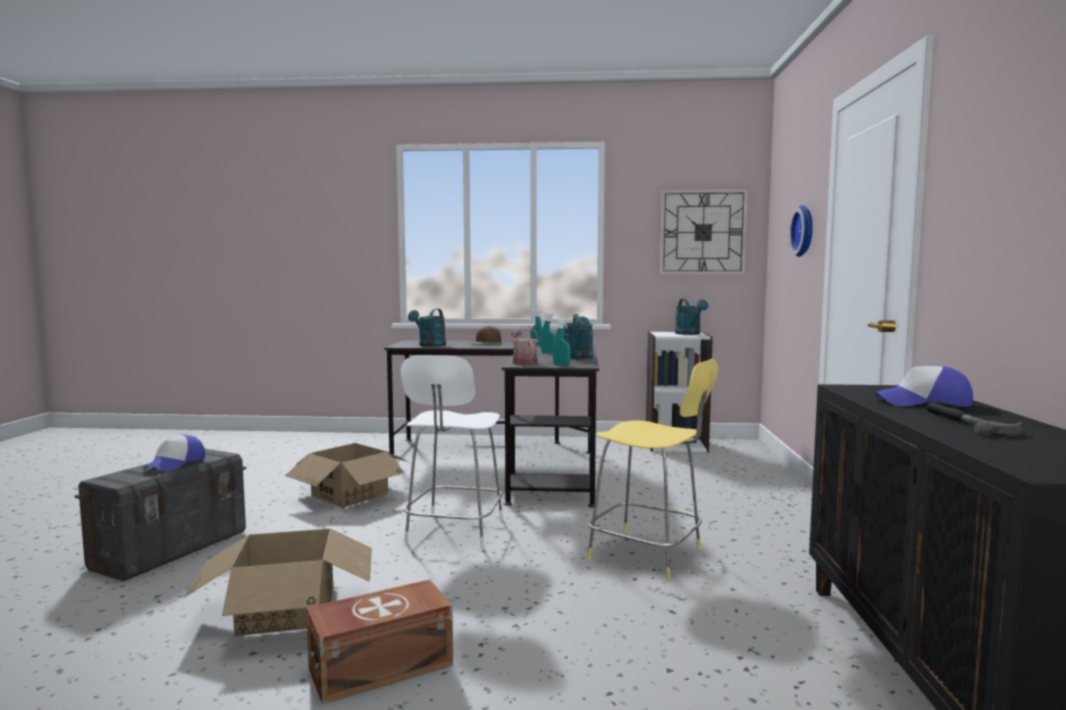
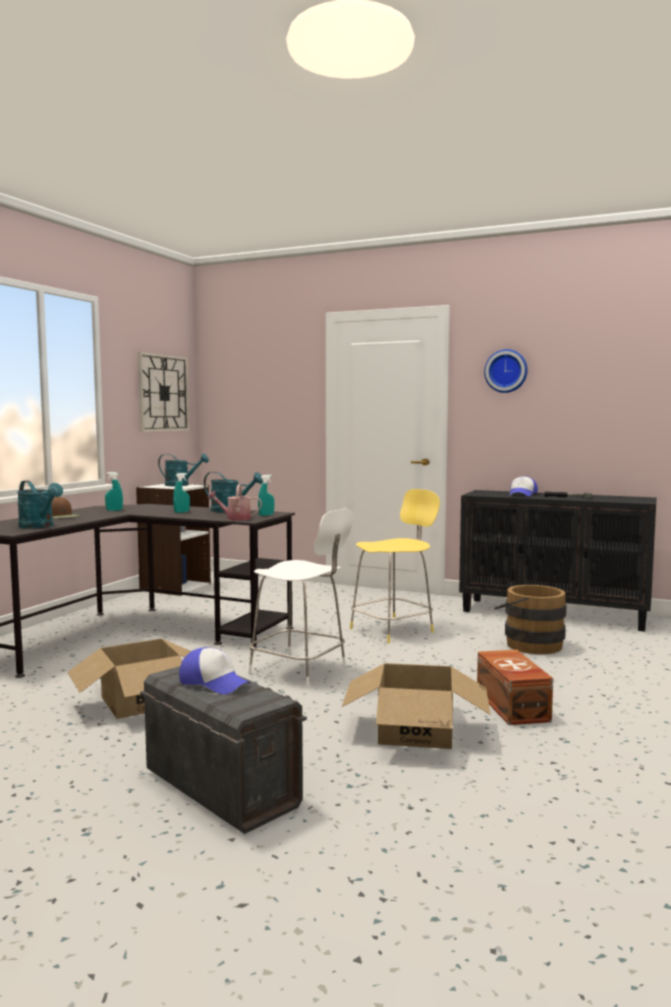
camera: 70 degrees left, 0 degrees up
wall clock [789,205,813,257] -> wall clock moved to [484,349,528,393]
none -> brown bucket [495,585,566,654]

